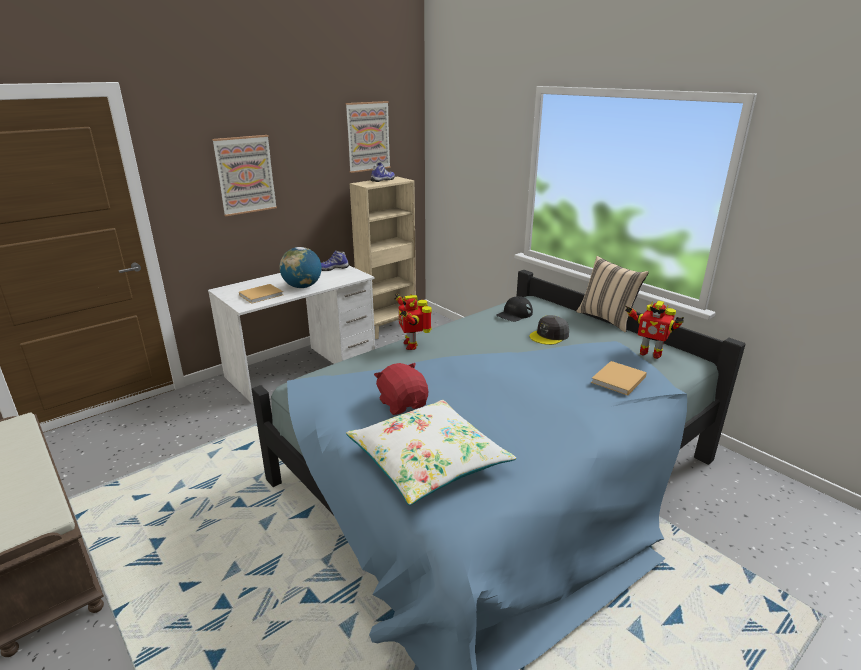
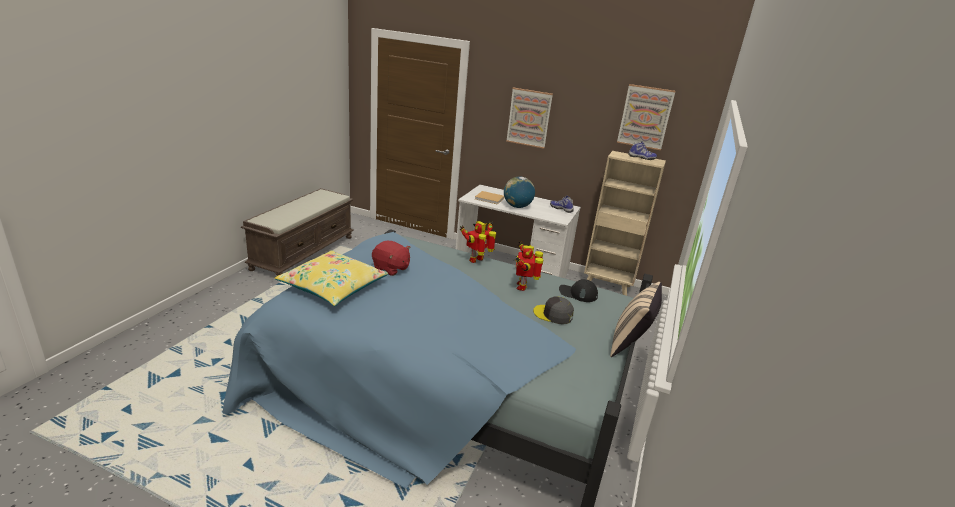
camera: 60 degrees right, 0 degrees up
white pillow [346,400,516,505] -> yellow pillow [274,250,389,306]
red plush toy [374,363,428,415] -> red plush toy turned 90 degrees clockwise [372,241,410,276]
beige book [591,361,647,396] -> none
toy robot [625,301,684,359] -> toy robot moved to [514,241,543,291]

